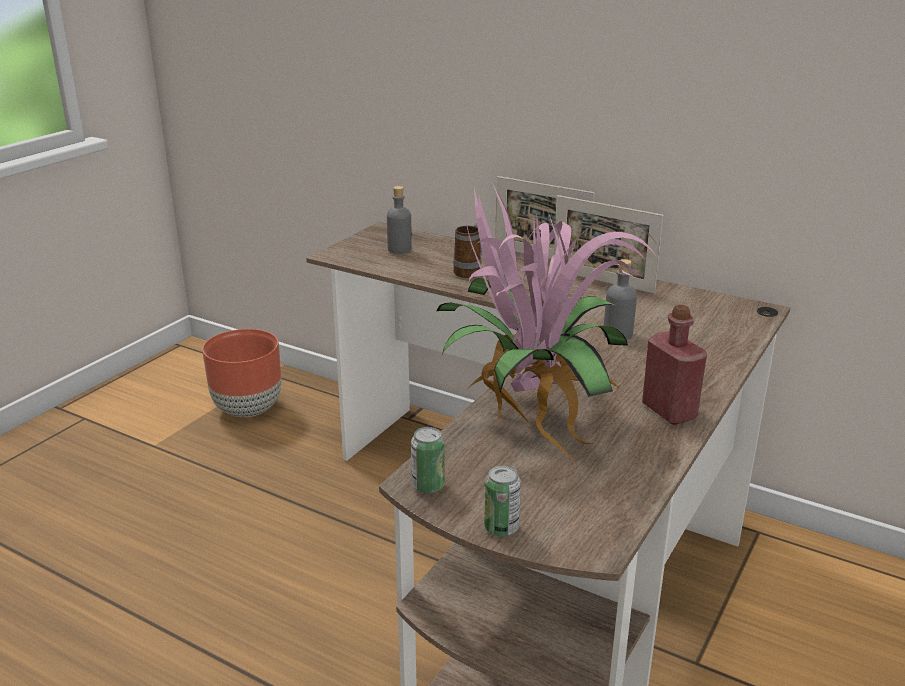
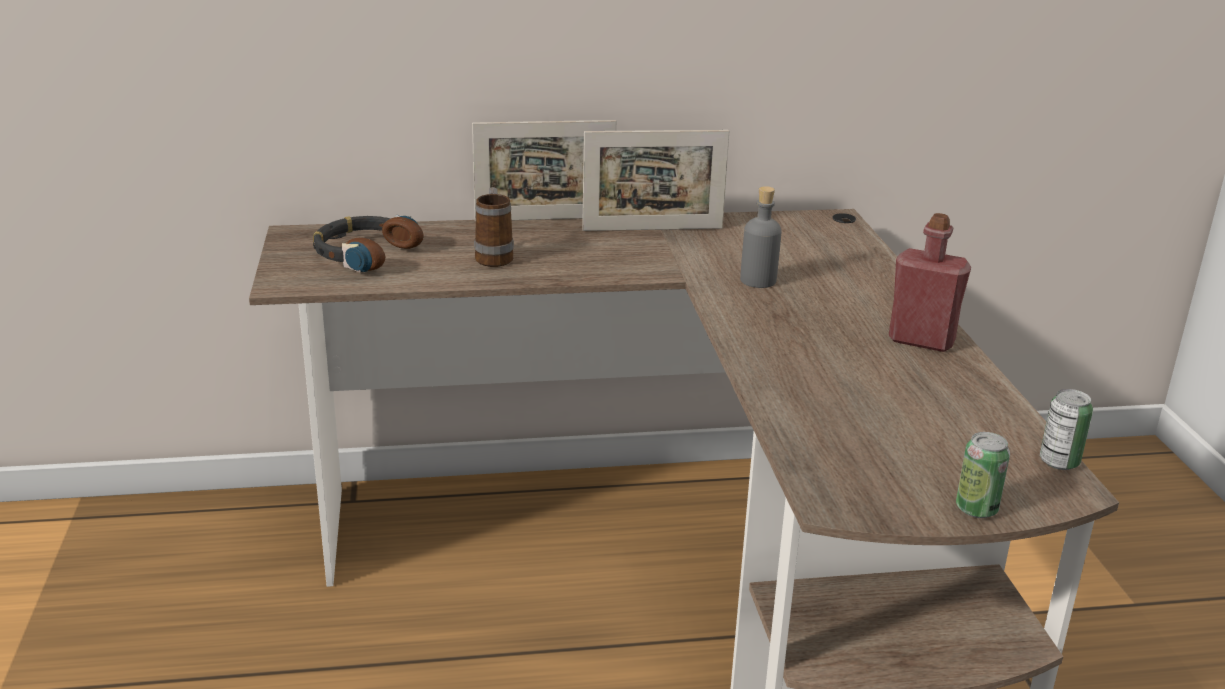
camera: 40 degrees left, 0 degrees up
brown planter [202,329,281,417] -> none
grey bottle [387,186,412,254] -> headphones [313,215,423,273]
can [411,427,445,493] -> can moved to [1040,389,1093,470]
potted plant [437,183,657,461] -> none

